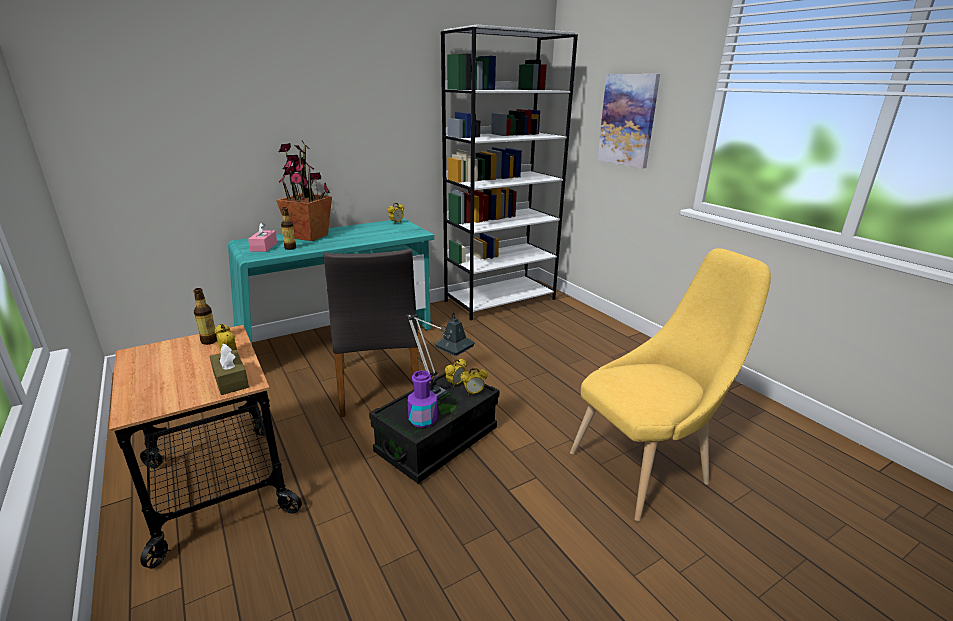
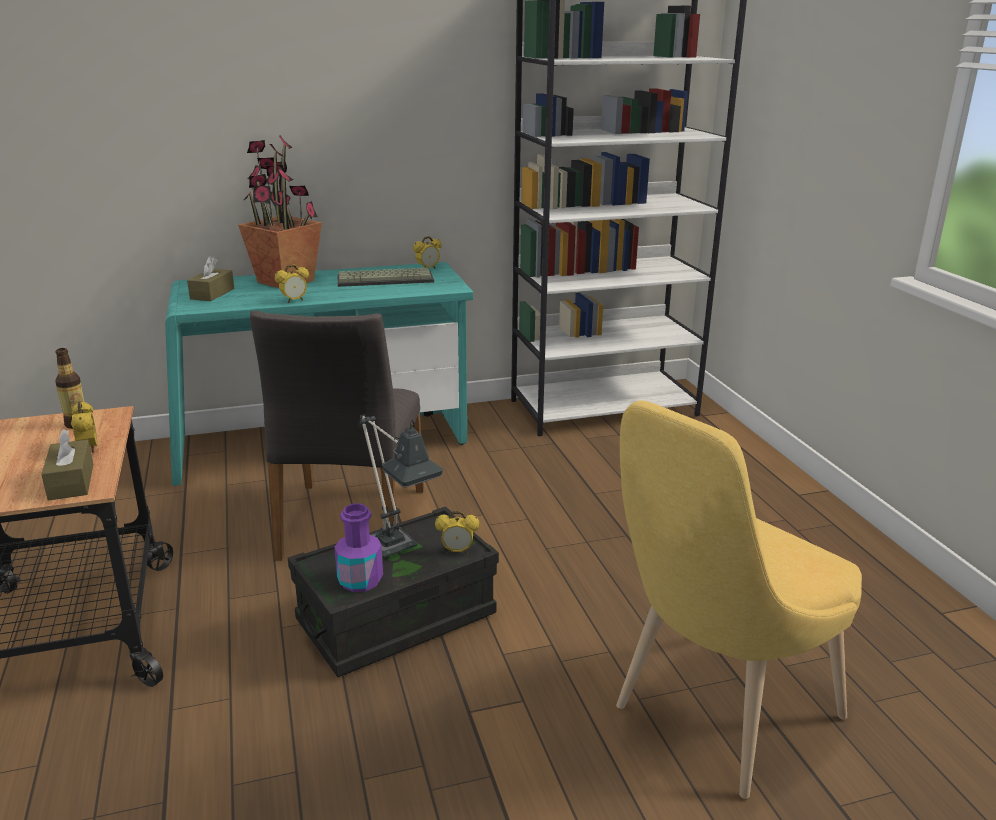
camera: 15 degrees right, 0 degrees up
pink tissue box [248,222,277,252] -> brown tissue box [187,256,234,301]
bottle [281,207,296,250] -> none
alarm clock [445,359,467,388] -> alarm clock moved to [275,264,309,303]
yellow chair [570,248,771,521] -> yellow chair turned 150 degrees clockwise [616,401,862,799]
picture [597,74,660,168] -> none
none -> keyboard [337,268,434,287]

